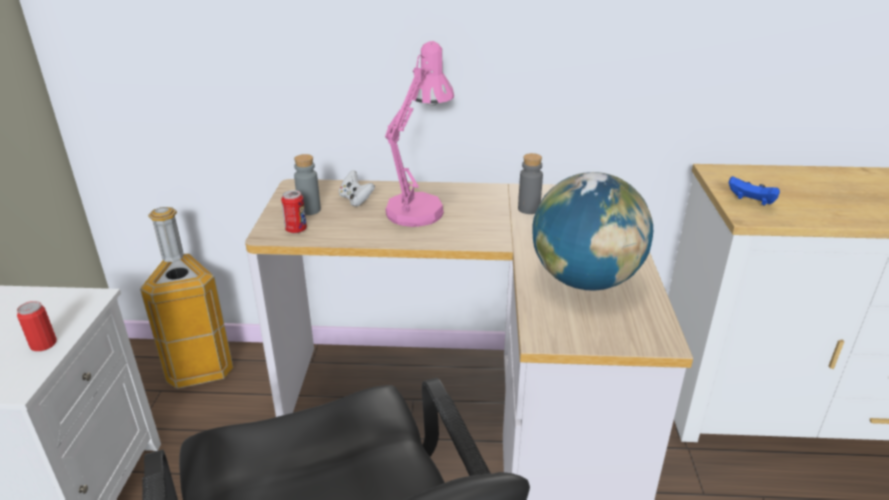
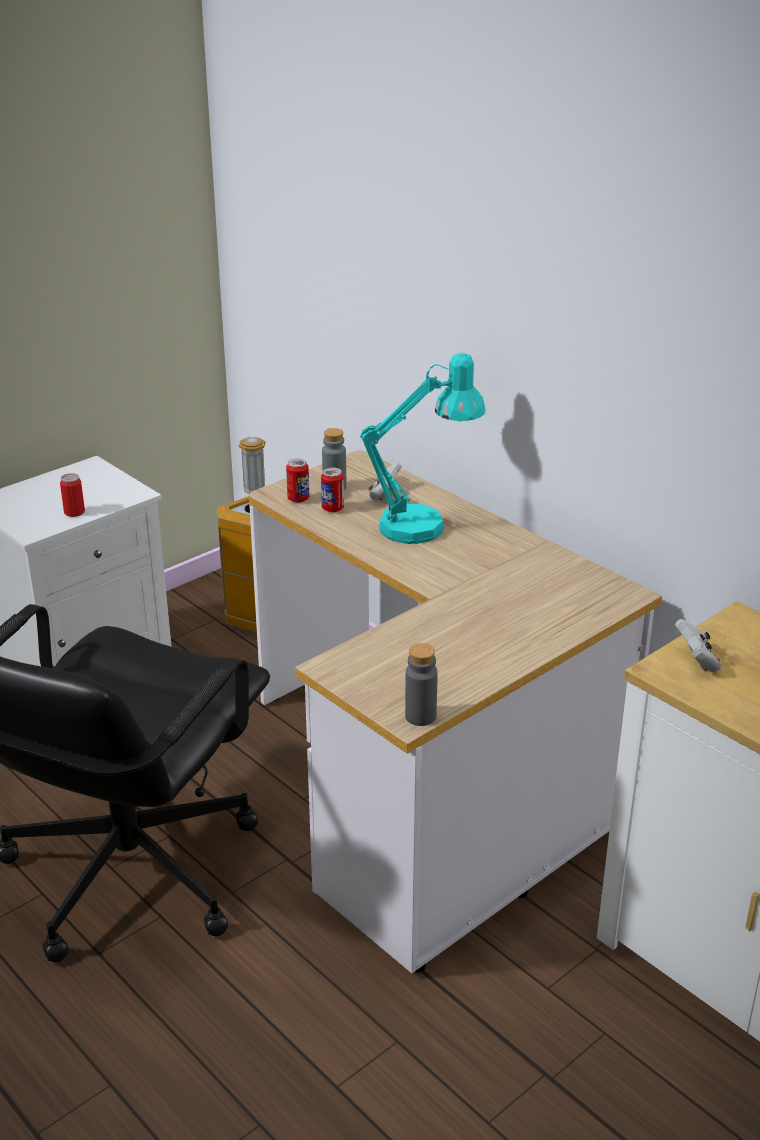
camera: 45 degrees right, 0 degrees up
pink table lamp [385,41,454,227] -> turquoise table lamp [360,353,486,544]
grey bottle [518,153,543,214] -> grey bottle moved to [405,643,438,726]
globe [533,172,653,291] -> none
blue game controller [729,176,780,206] -> white game controller [675,619,722,672]
none -> can [321,468,344,512]

